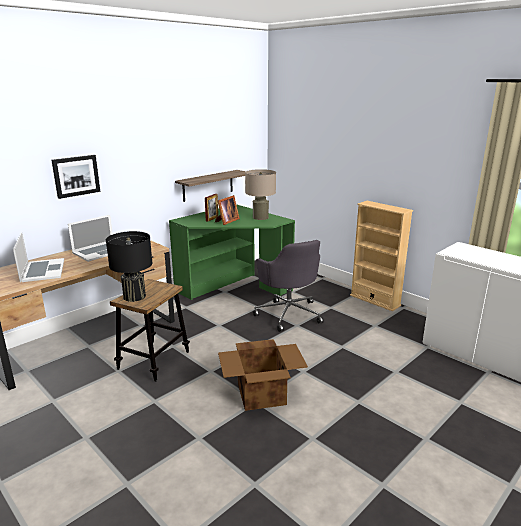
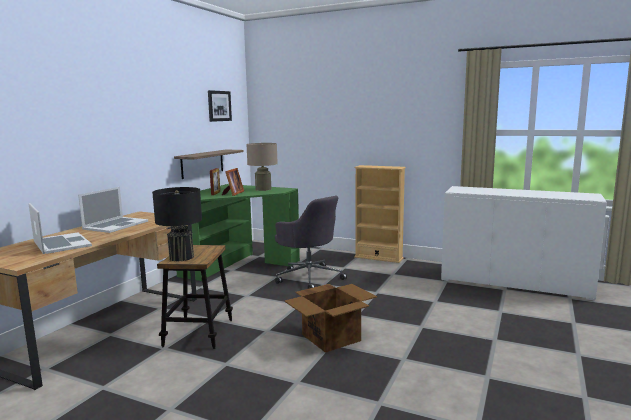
camera: 20 degrees left, 10 degrees down
picture [52,155,100,199] -> picture moved to [208,90,232,122]

